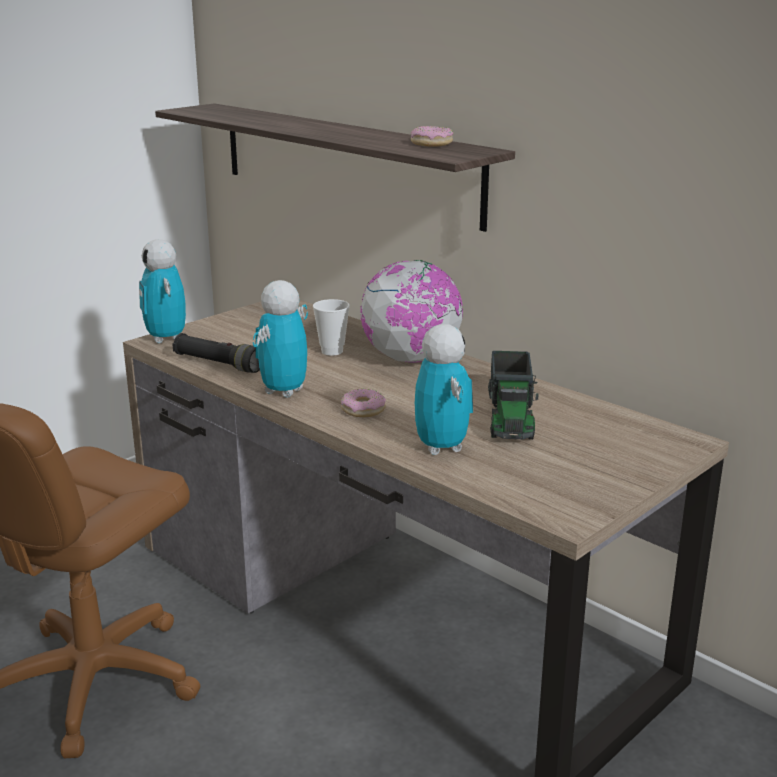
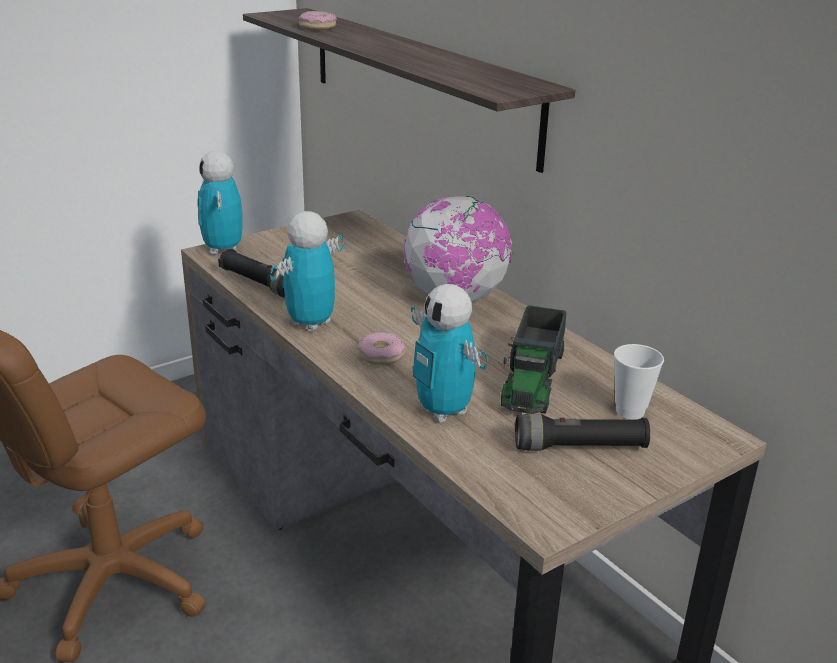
camera: 10 degrees right, 5 degrees up
cup [313,299,350,356] -> cup moved to [614,344,664,419]
donut [411,126,453,147] -> donut moved to [298,11,337,30]
toy robot [415,324,473,455] -> toy robot turned 150 degrees clockwise [411,284,488,423]
none -> black flashlight [515,414,650,451]

